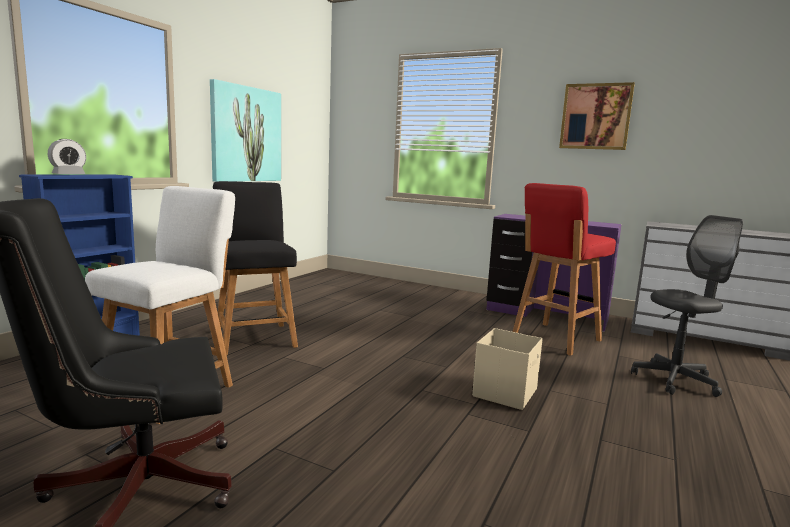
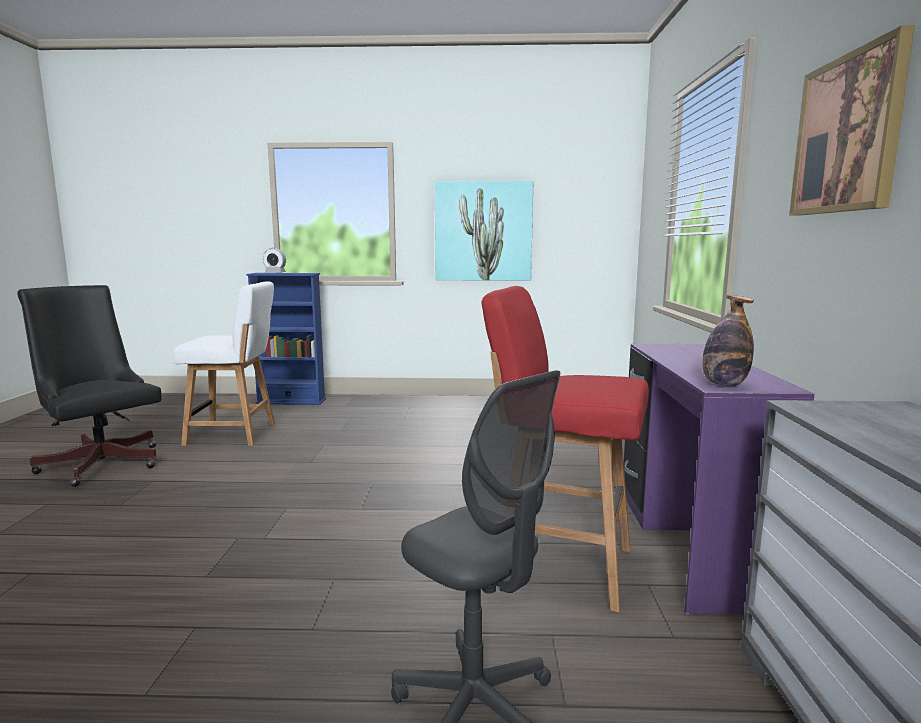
camera: 65 degrees right, 0 degrees up
black chair [213,181,298,355] -> none
beige storage box [472,328,543,410] -> none
none -> bottle [702,295,754,386]

